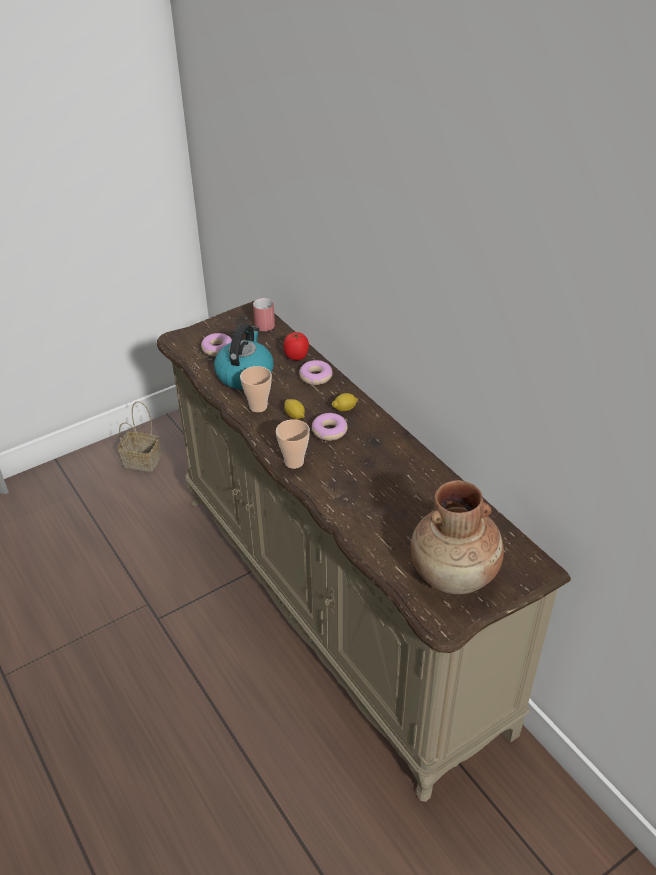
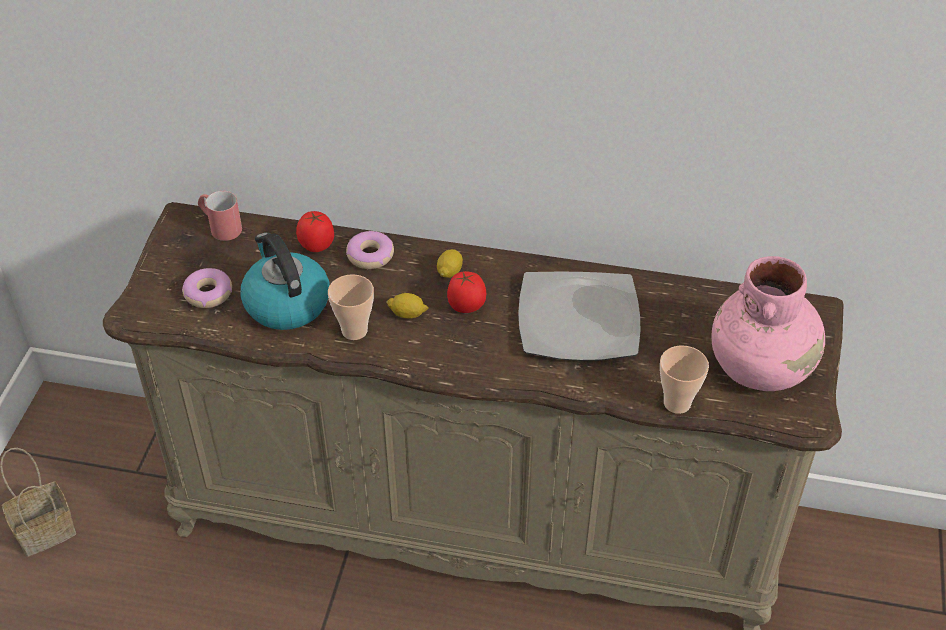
camera: 45 degrees left, 5 degrees up
cup [276,419,310,469] -> cup moved to [660,346,709,414]
donut [312,413,348,441] -> tomato [447,271,486,313]
brown vase [411,480,504,594] -> pink vase [712,256,825,391]
none -> plate [518,272,641,361]

